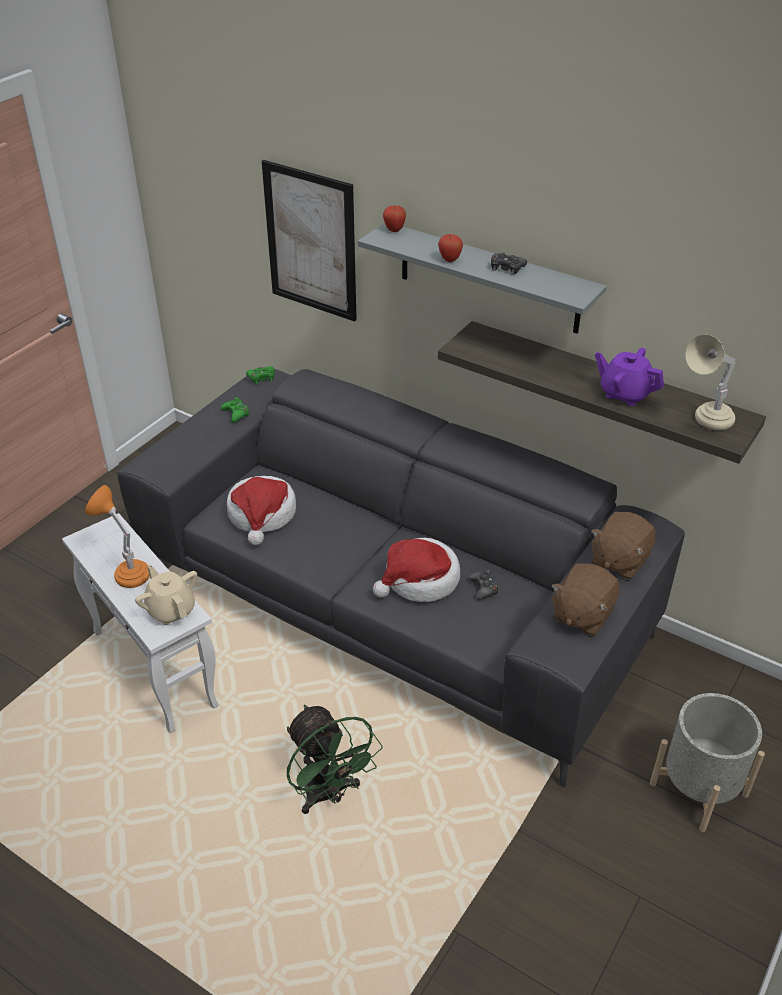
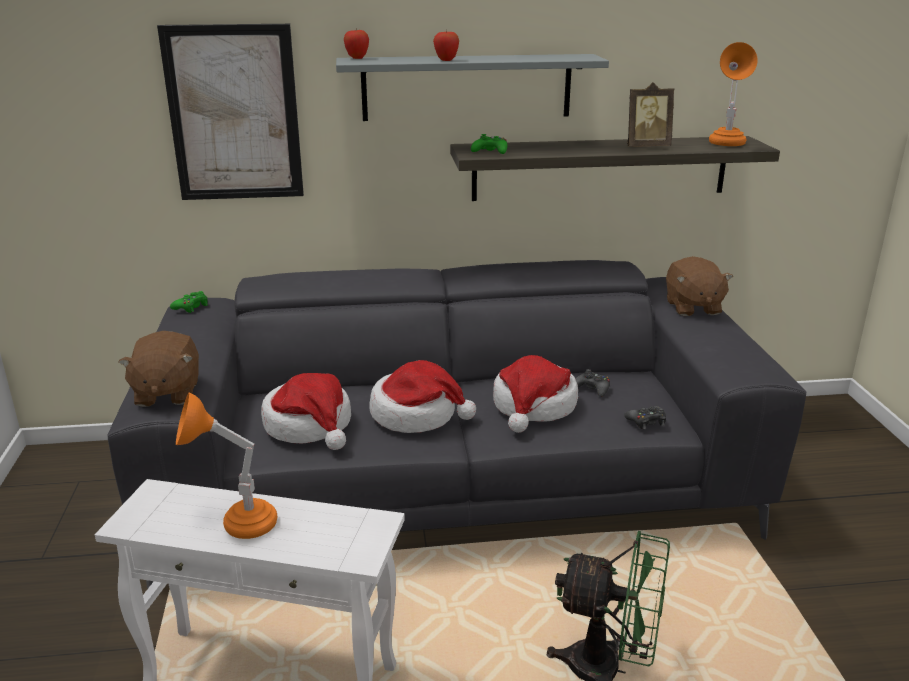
camera: 40 degrees left, 15 degrees down
beige teapot [135,565,197,625] -> none
green game controller [221,397,249,423] -> green game controller moved to [471,134,507,154]
black game controller [491,252,527,274] -> black game controller moved to [624,406,666,429]
brown plush toy [551,563,620,636] -> brown plush toy moved to [118,331,199,407]
purple teapot [595,348,664,406] -> picture frame [627,82,674,147]
grey planter [650,693,765,832] -> none
beige table lamp [685,335,736,430] -> orange table lamp [709,42,758,146]
none -> hat [370,360,476,433]

